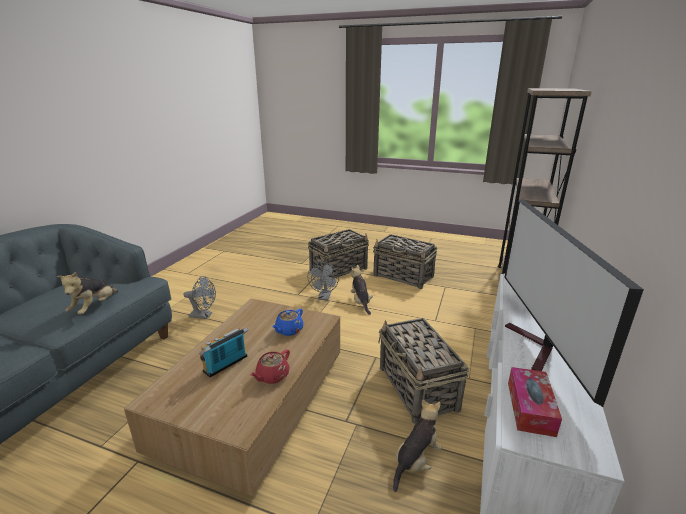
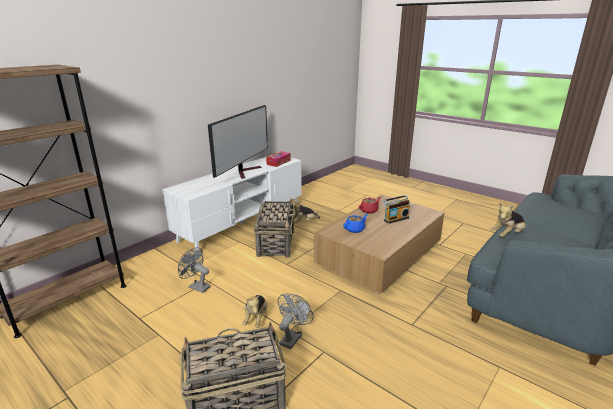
camera: 160 degrees left, 0 degrees up
plush toy [57,272,118,315] -> plush toy turned 150 degrees counterclockwise [490,203,526,237]
grey fan [183,276,216,319] -> grey fan moved to [178,247,211,293]
basket [373,234,438,289] -> none

